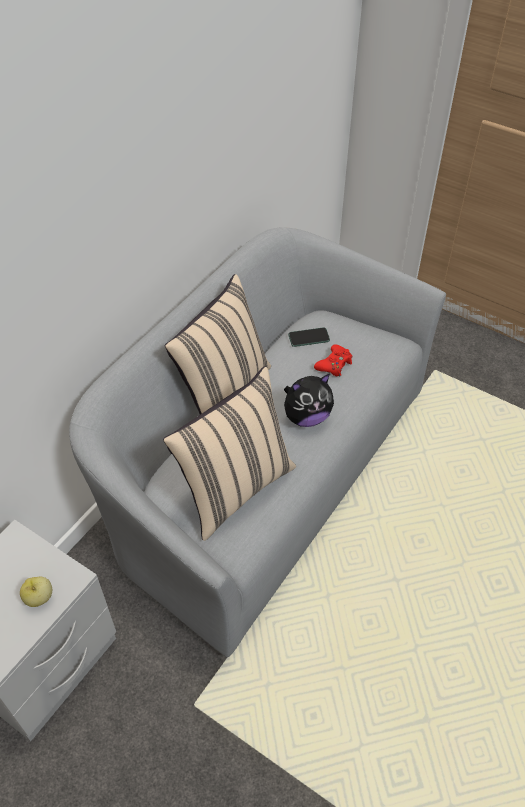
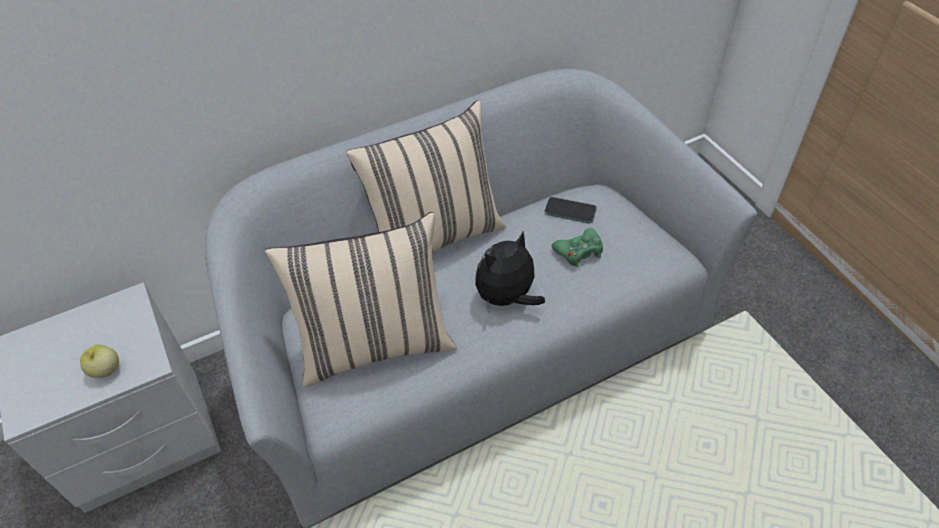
camera: 30 degrees right, 0 degrees up
plush toy [284,374,334,427] -> plush toy turned 135 degrees clockwise [475,231,545,312]
red game controller [314,345,352,376] -> green game controller [552,228,603,267]

